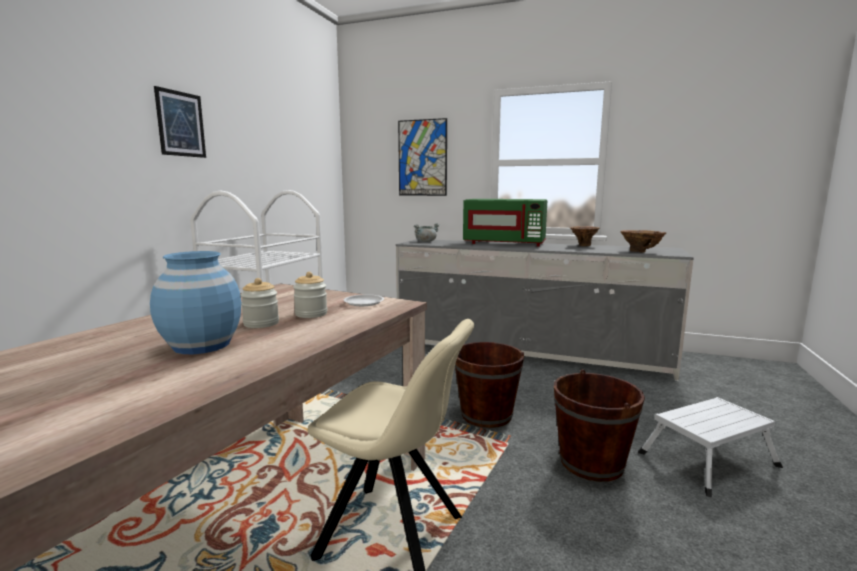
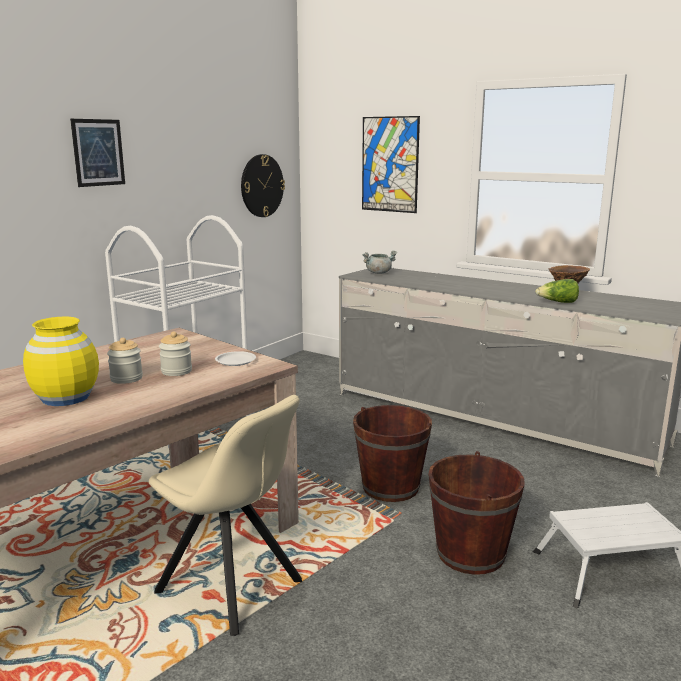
camera: 15 degrees right, 5 degrees up
blue vase [150,251,241,354] -> yellow vase [23,317,99,406]
green microwave [463,199,548,247] -> none
brown vase [621,230,666,252] -> none
none -> wall clock [241,154,285,217]
none -> lettuce [535,279,579,303]

